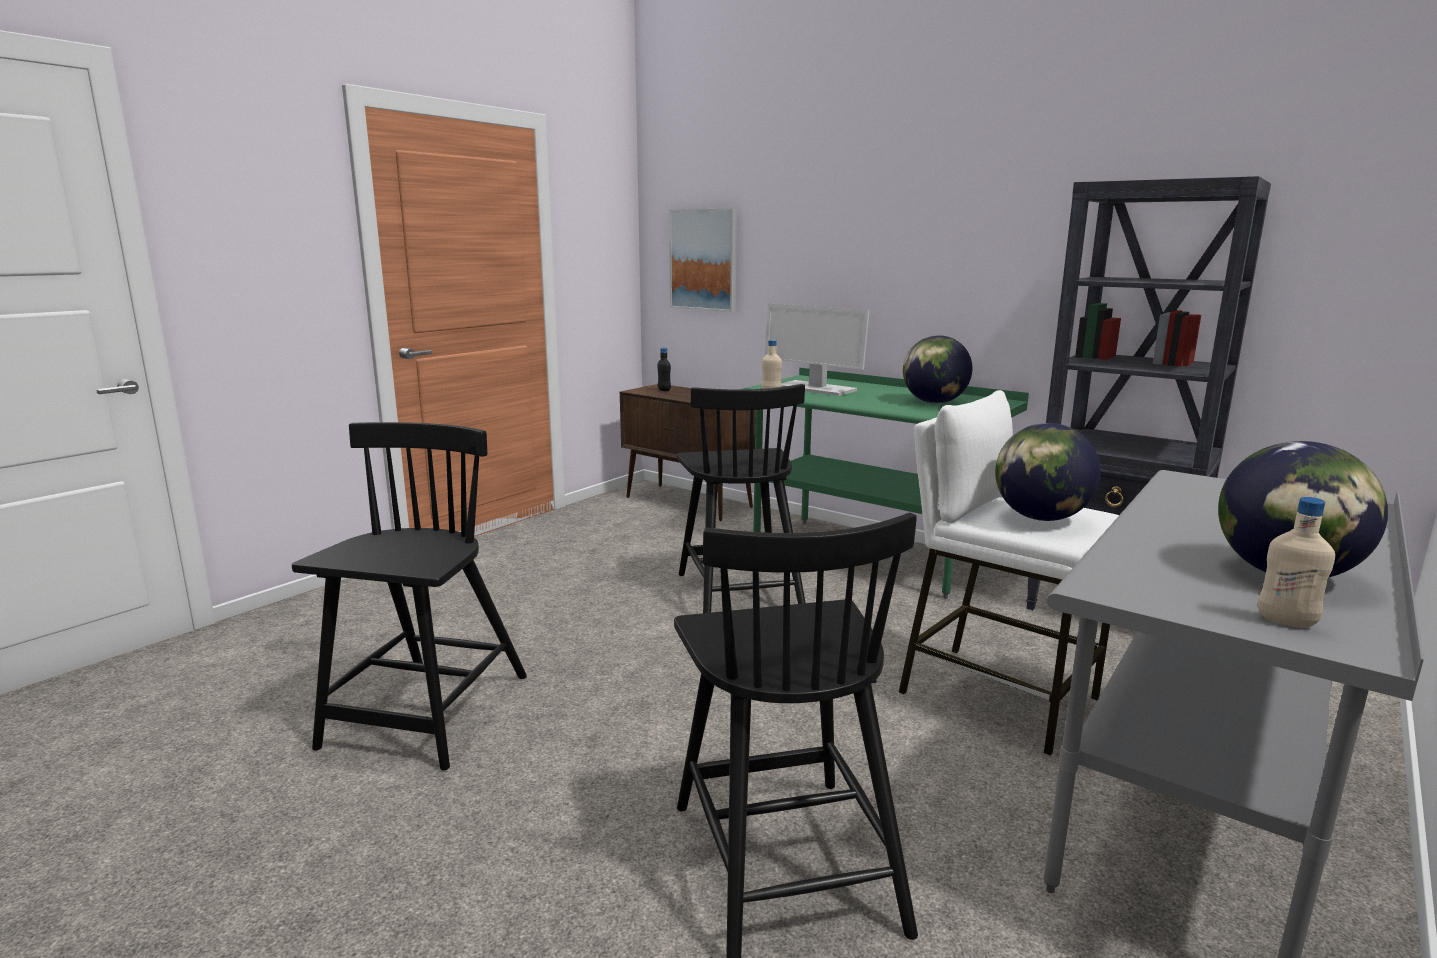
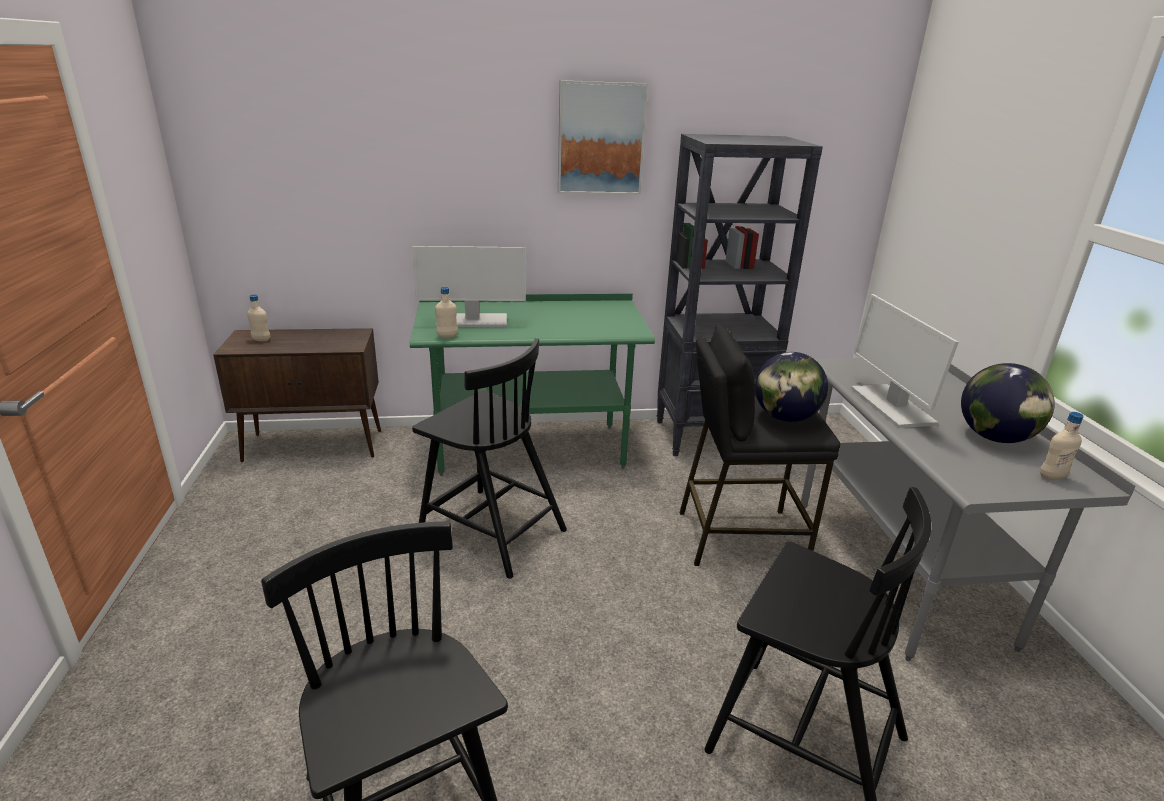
camera: 45 degrees left, 10 degrees up
black bottle [658,347,671,391] -> beige bottle [247,294,270,342]
picture [669,209,737,312] -> picture moved to [558,80,648,195]
white stool [898,390,1119,756] -> black stool [679,324,840,566]
globe [903,335,972,403] -> none
none -> monitor [851,294,959,428]

